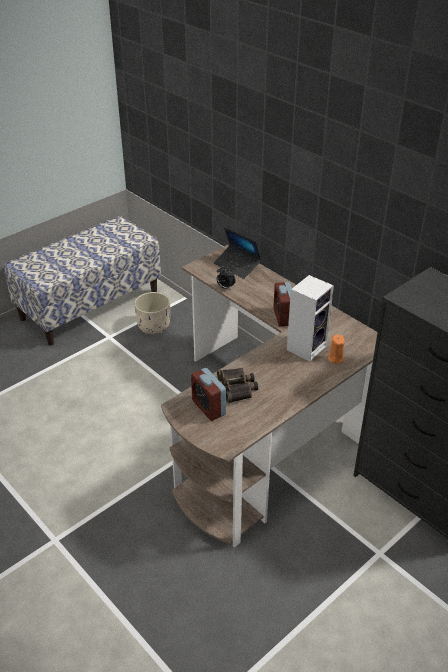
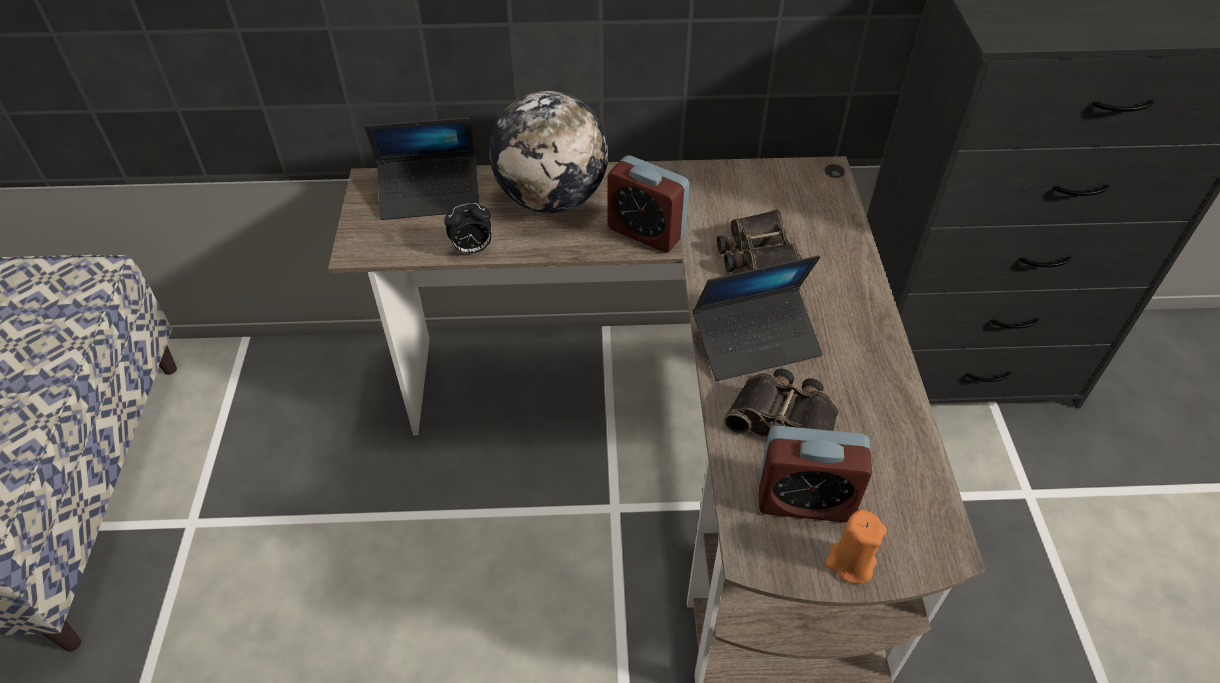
camera: 50 degrees left, 10 degrees up
beige planter [134,292,170,334] -> none
speaker [287,275,334,361] -> binoculars [717,210,803,272]
orange candle [328,335,345,364] -> orange candle moved to [825,510,887,584]
none -> globe [489,91,609,213]
none -> laptop [693,255,823,381]

